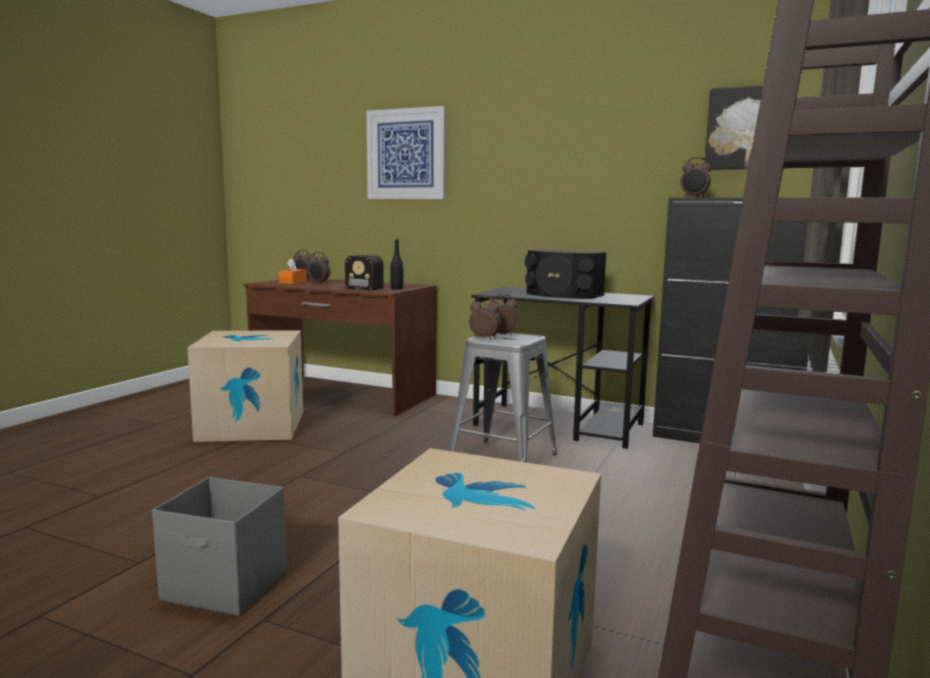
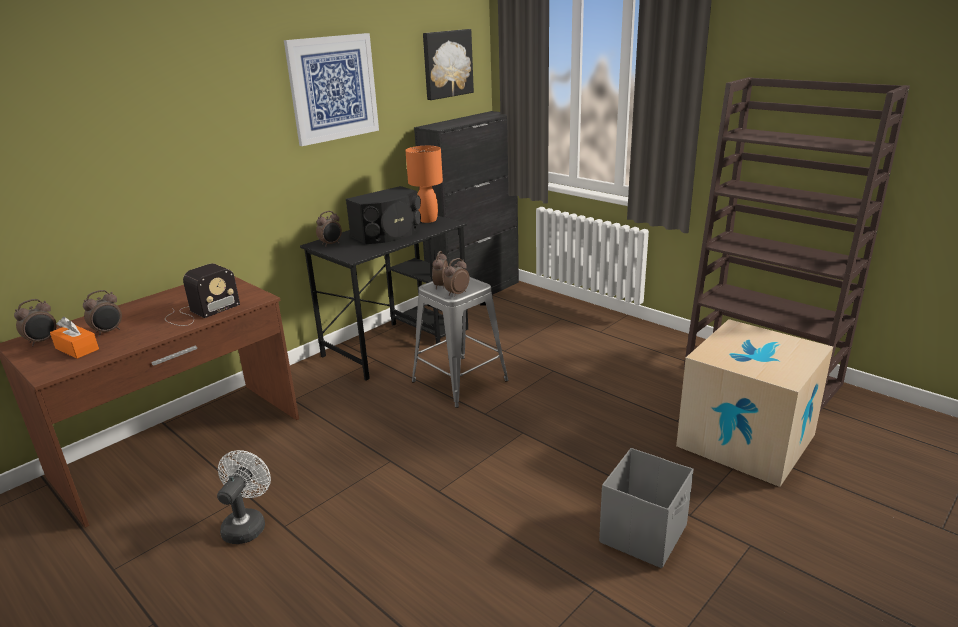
camera: 70 degrees left, 15 degrees up
cardboard box [187,330,303,442] -> white fan [217,450,271,544]
picture [367,106,446,199] -> picture moved to [284,33,379,146]
black bottle [390,239,404,290] -> none
alarm clock [680,157,712,197] -> alarm clock moved to [316,211,342,247]
none -> orange table lamp [405,146,443,223]

